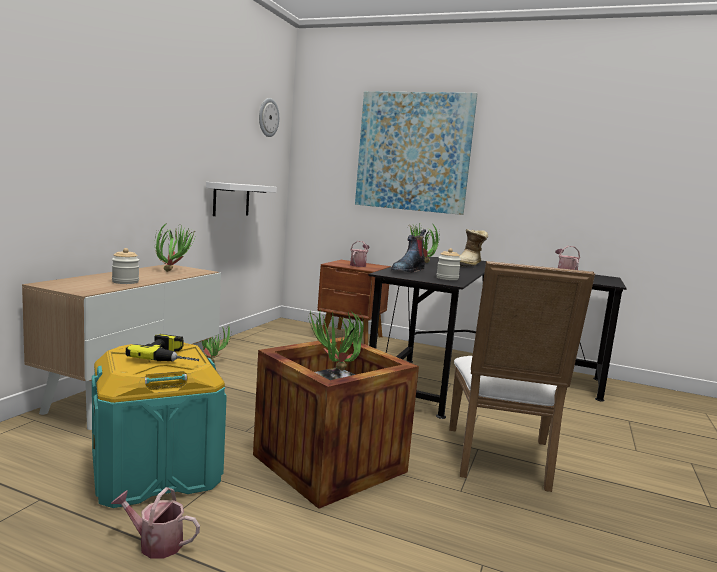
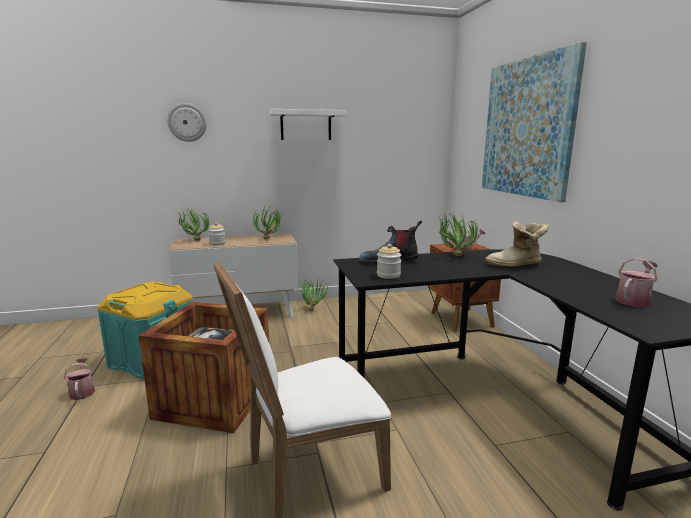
camera: 55 degrees right, 5 degrees up
power drill [126,334,199,361] -> none
white shelf [206,182,277,216] -> white shelf moved to [269,109,346,140]
wall clock [259,98,279,137] -> wall clock moved to [167,103,207,142]
potted plant [308,309,364,371] -> potted plant moved to [176,208,209,241]

